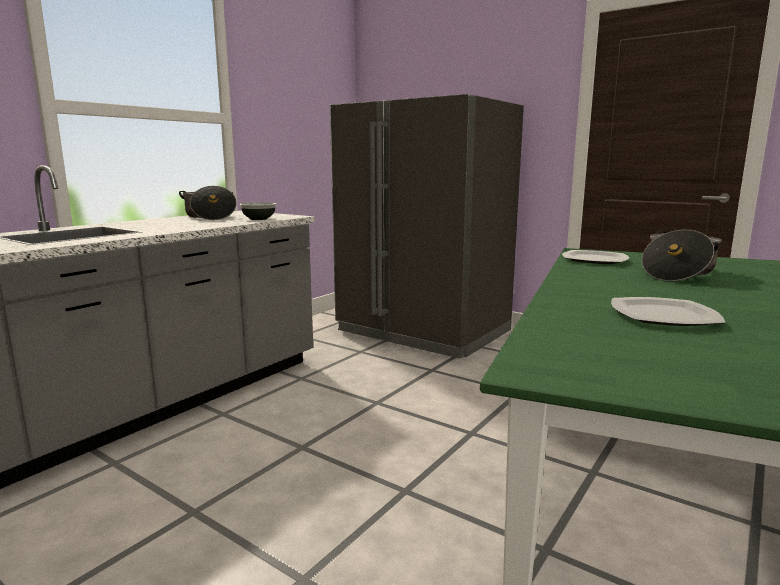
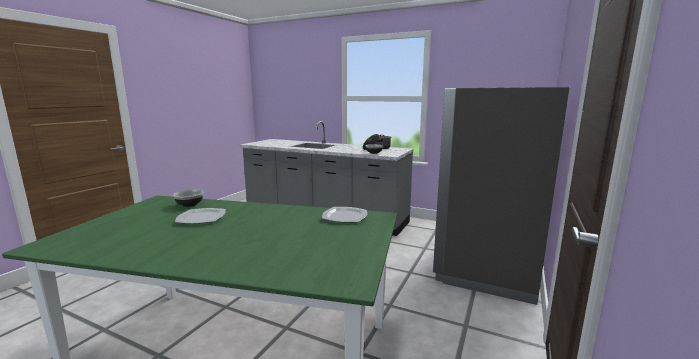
camera: 80 degrees right, 0 degrees up
cooking pot [642,230,722,281] -> none
none -> bowl [173,190,204,207]

